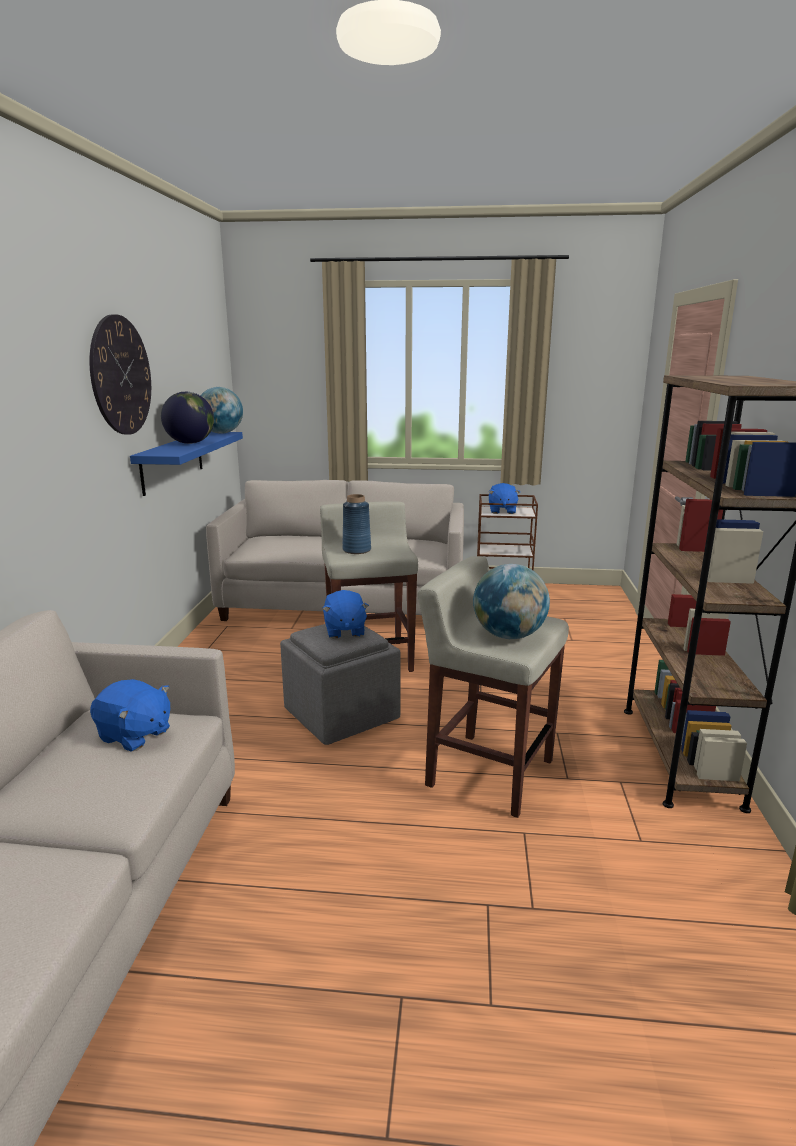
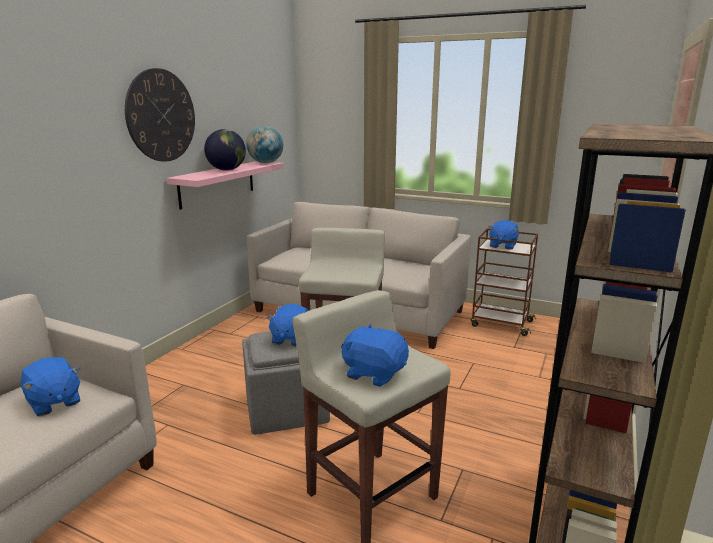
camera: 20 degrees right, 0 degrees up
blue shelf [130,432,243,496] -> pink shelf [166,161,284,210]
blue vase [343,494,371,554] -> none
globe [473,564,550,639] -> blue plush toy [341,324,409,387]

